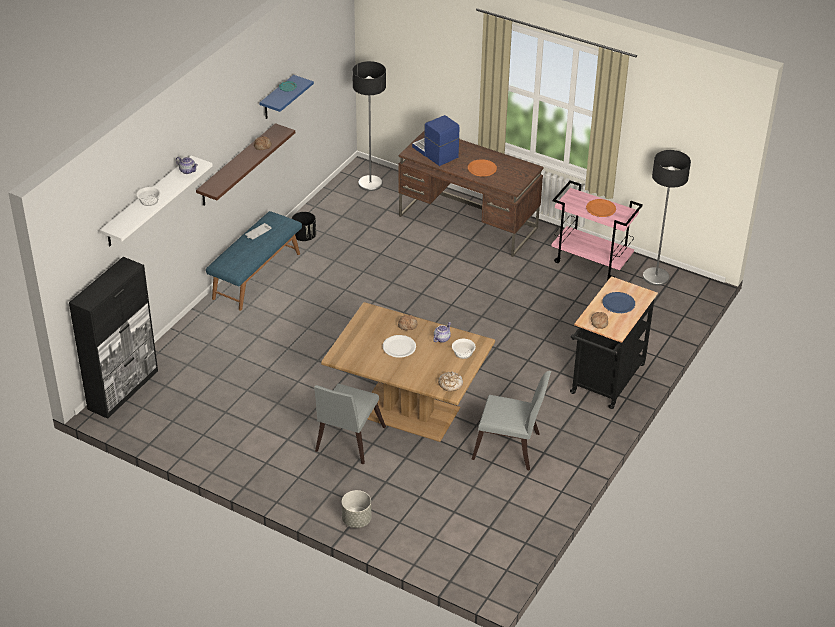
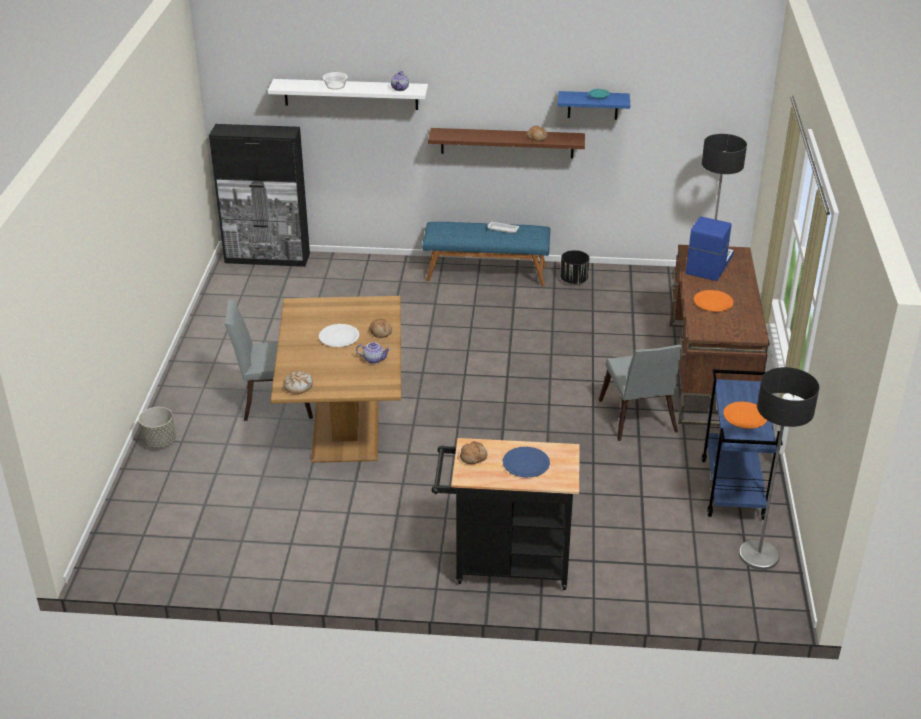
camera: 65 degrees right, 5 degrees down
bowl [452,339,476,359] -> none
grey chair [471,371,551,471] -> grey chair moved to [599,345,682,441]
pink cart [552,181,643,280] -> blue cart [702,369,783,520]

